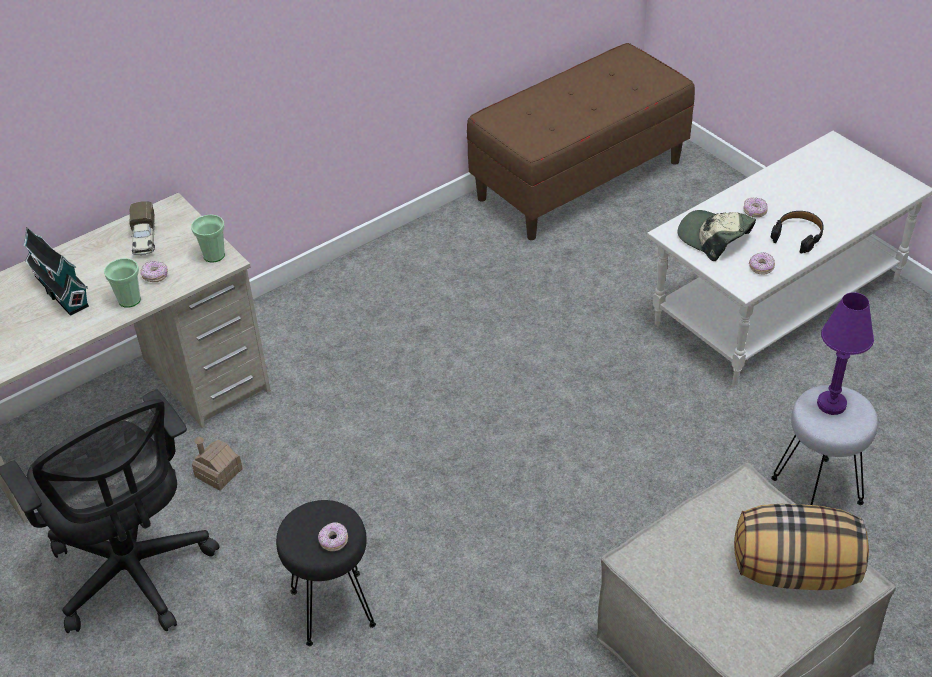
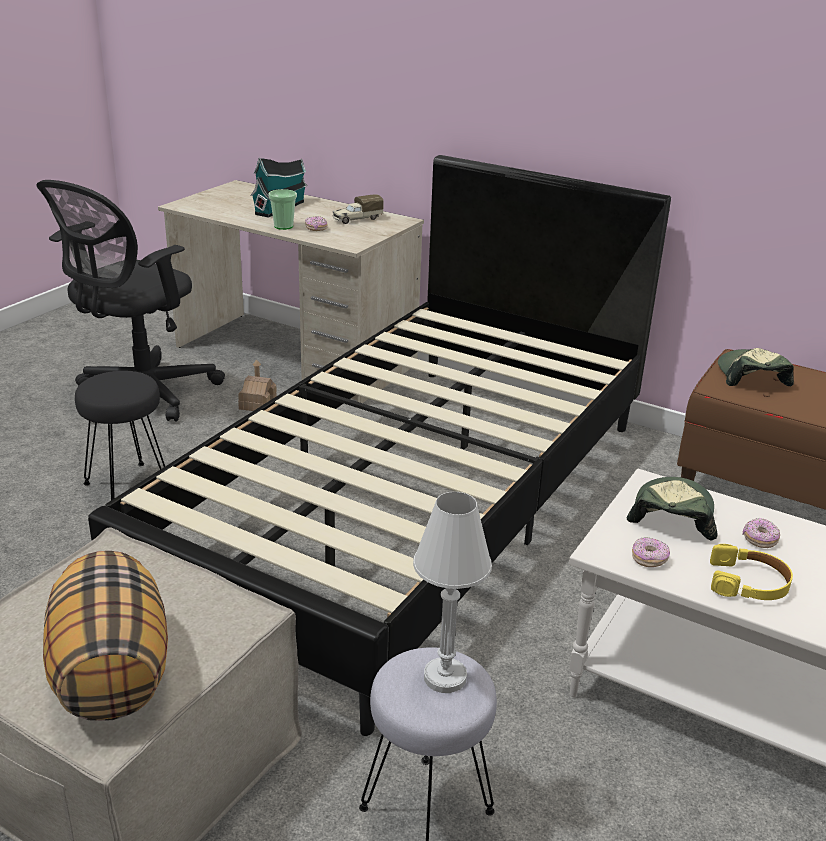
camera: 65 degrees right, 15 degrees down
cup [191,214,225,263] -> none
donut [318,522,348,551] -> none
black headphones [771,211,824,254] -> yellow headphones [710,544,793,600]
purple table lamp [817,292,874,415] -> white table lamp [413,492,492,693]
none -> black bed [88,155,671,736]
none -> cap [718,348,794,386]

